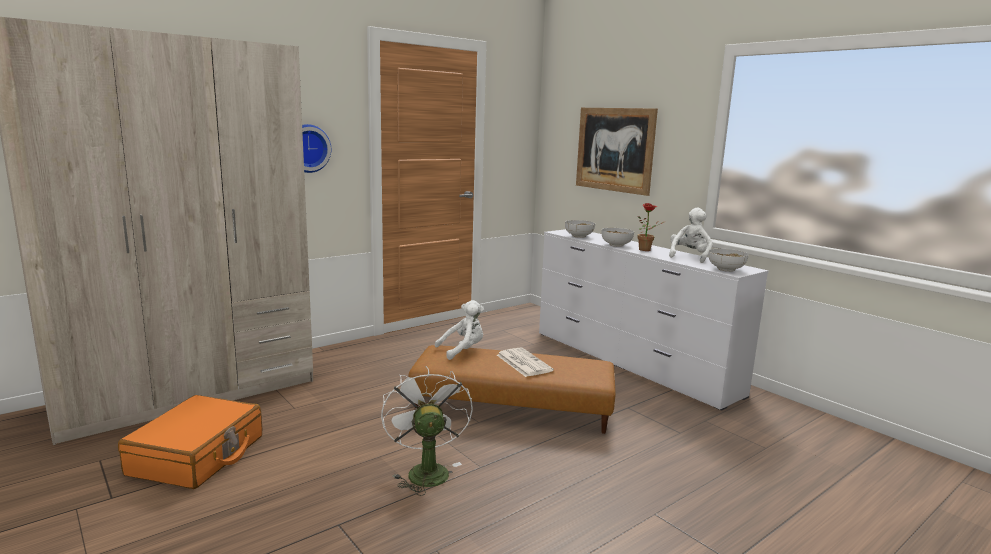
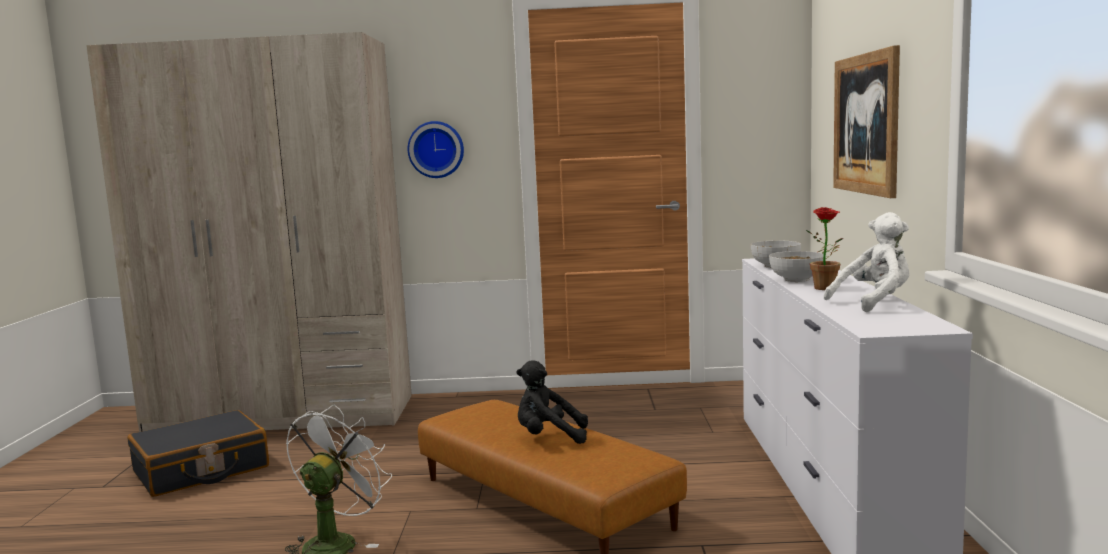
camera: 40 degrees right, 5 degrees down
orange suitcase [118,395,262,489] -> black suitcase [127,410,269,497]
white plush toy [435,300,484,360] -> none
newspaper [497,347,554,377] -> black plush toy [516,360,588,444]
bowl [709,249,749,272] -> none

